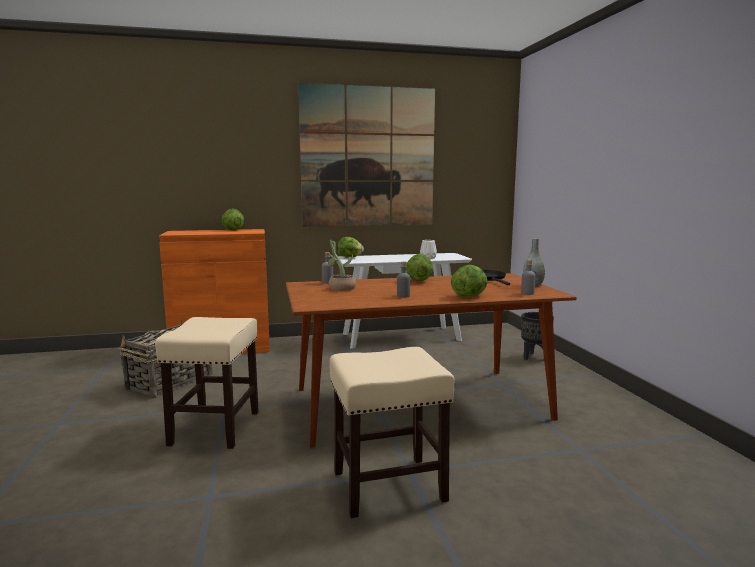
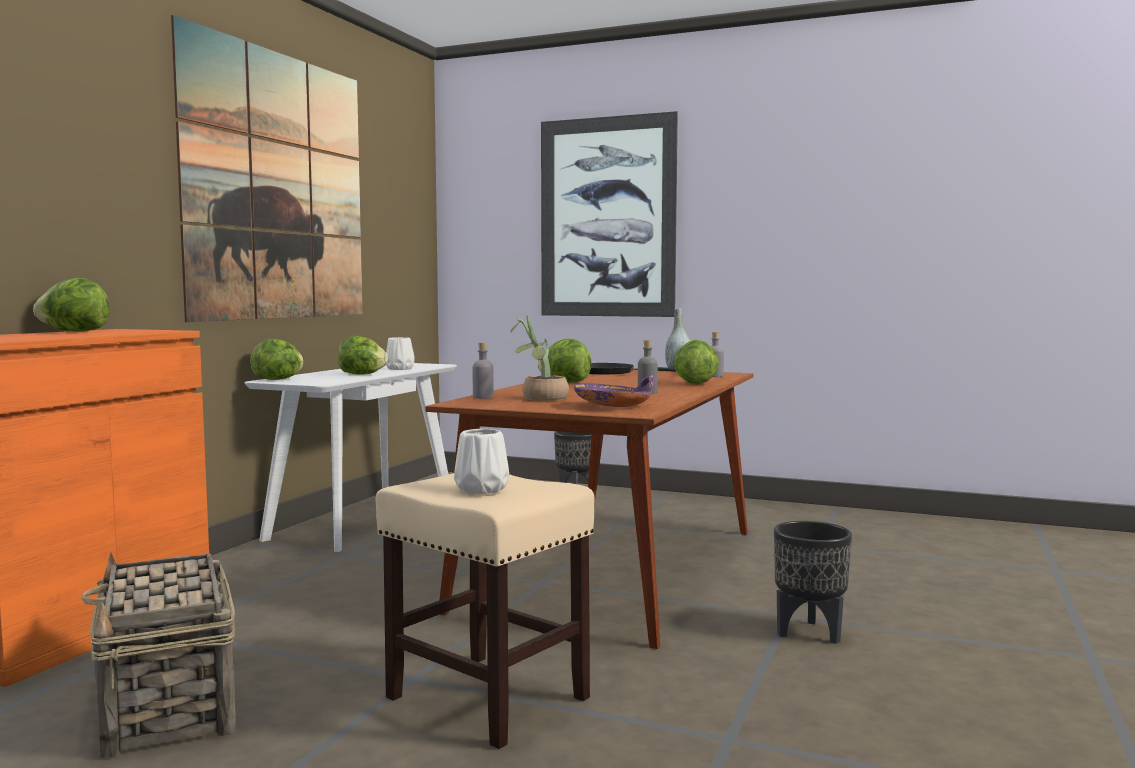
camera: 55 degrees left, 5 degrees down
beige stool [329,347,455,518] -> black planter [774,521,852,644]
none -> lettuce [338,336,388,375]
none -> white vase [454,429,509,494]
none -> picture [541,111,678,317]
none -> purple bowl [574,375,655,407]

